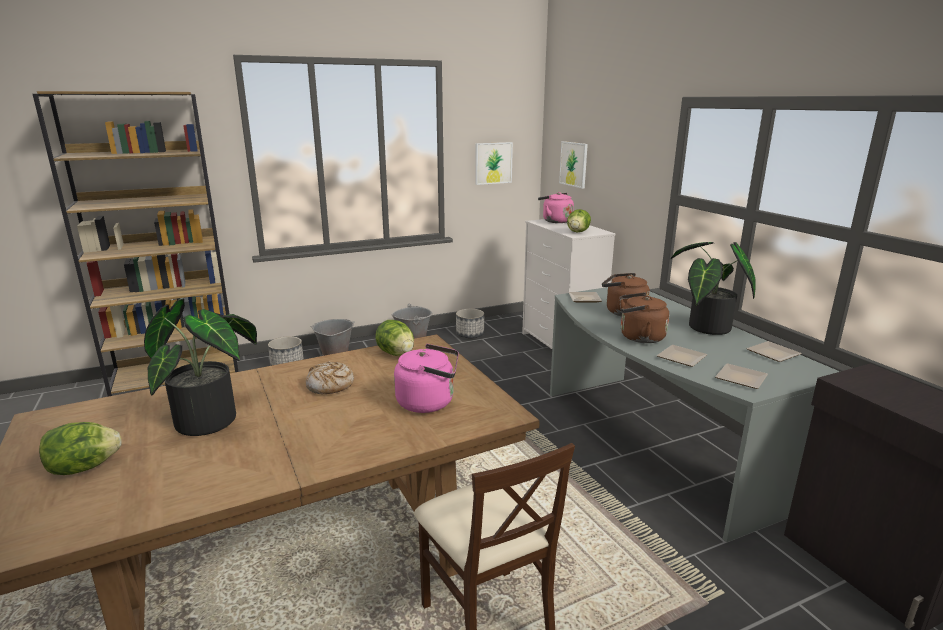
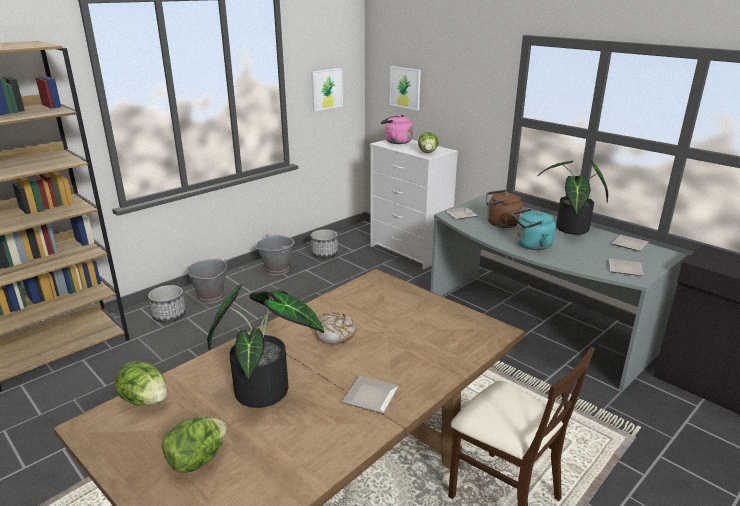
camera: 20 degrees left, 5 degrees up
lettuce [375,320,414,356] -> lettuce moved to [115,361,167,406]
pink kettle [394,344,459,413] -> none
brown kettle [619,292,669,343] -> turquoise kettle [512,208,556,250]
plate [657,345,708,367] -> plate moved to [342,376,399,414]

